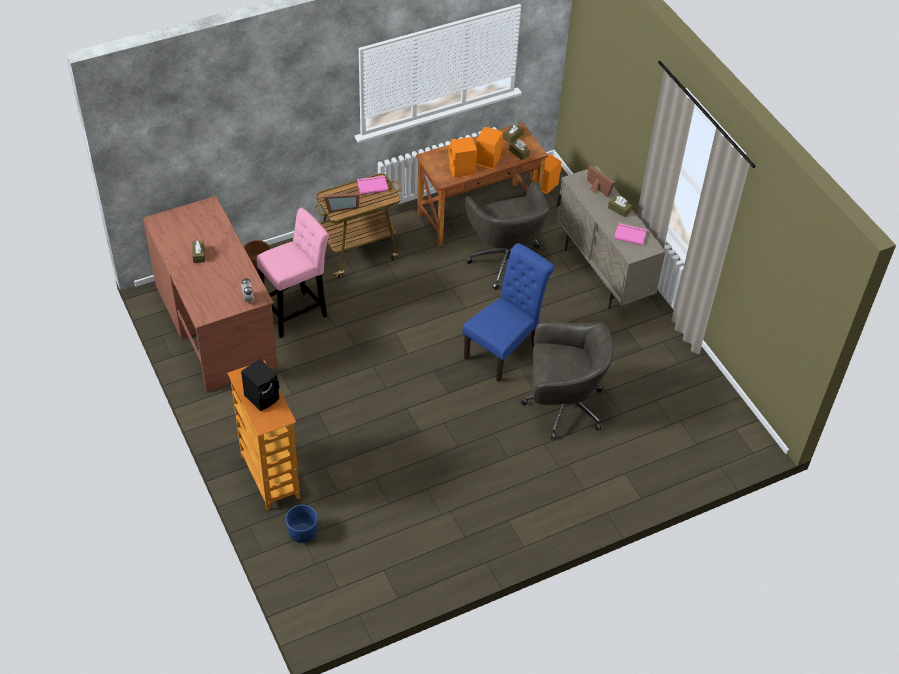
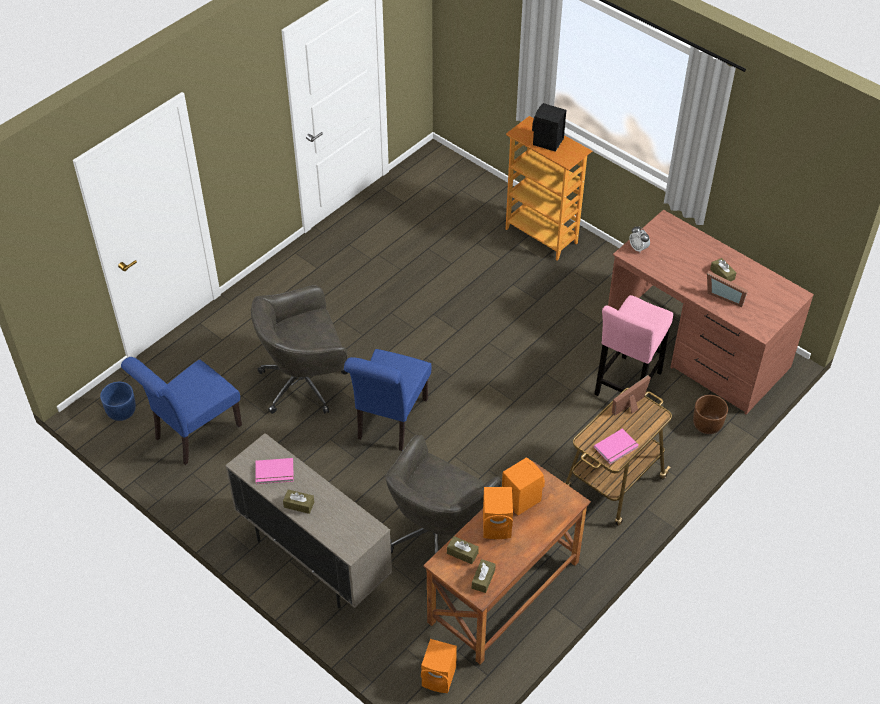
camera: 160 degrees right, 0 degrees up
blue planter [286,505,318,543] -> blue planter moved to [100,382,136,421]
grey office chair [465,182,550,290] -> grey office chair turned 105 degrees counterclockwise [385,435,501,554]
picture frame [587,166,615,197] -> picture frame moved to [707,271,748,307]
none -> blue chair [121,357,242,465]

